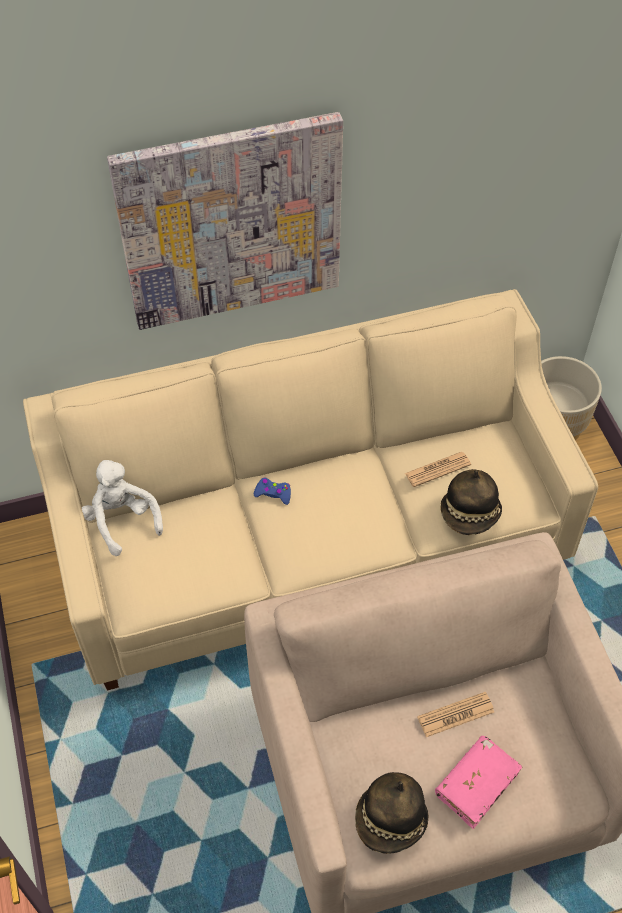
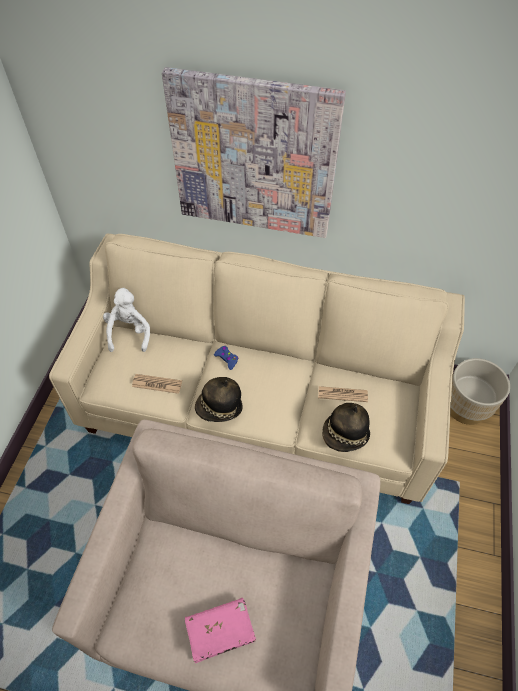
camera: 30 degrees right, 0 degrees up
hat [355,772,429,854] -> hat moved to [195,377,243,422]
newspaper [417,692,494,737] -> newspaper moved to [132,374,182,394]

